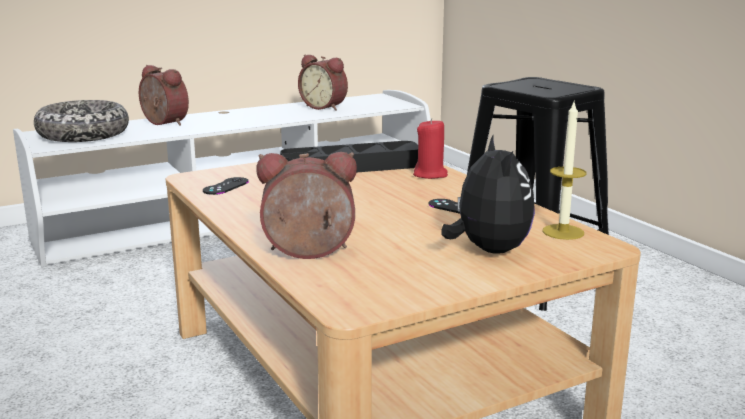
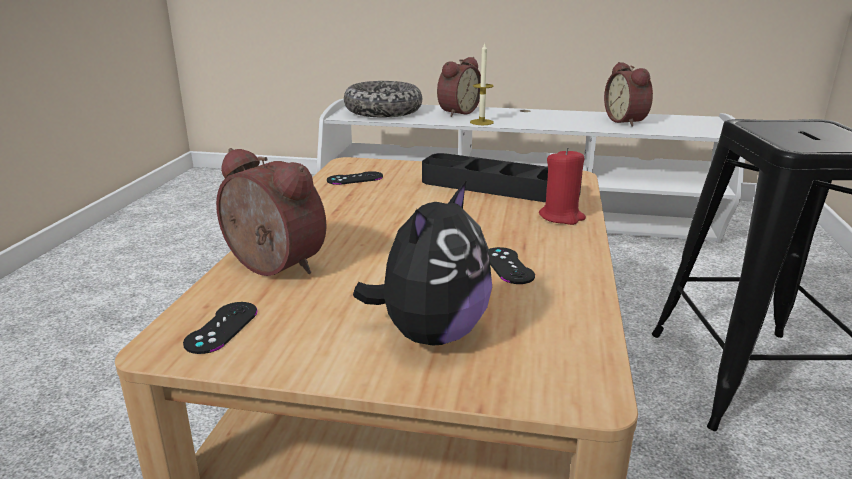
camera: 40 degrees right, 5 degrees up
alarm clock [139,65,189,126] -> alarm clock turned 45 degrees clockwise [437,57,481,117]
candle [543,102,586,240] -> candle moved to [470,43,494,125]
none -> black game controller [183,302,258,354]

